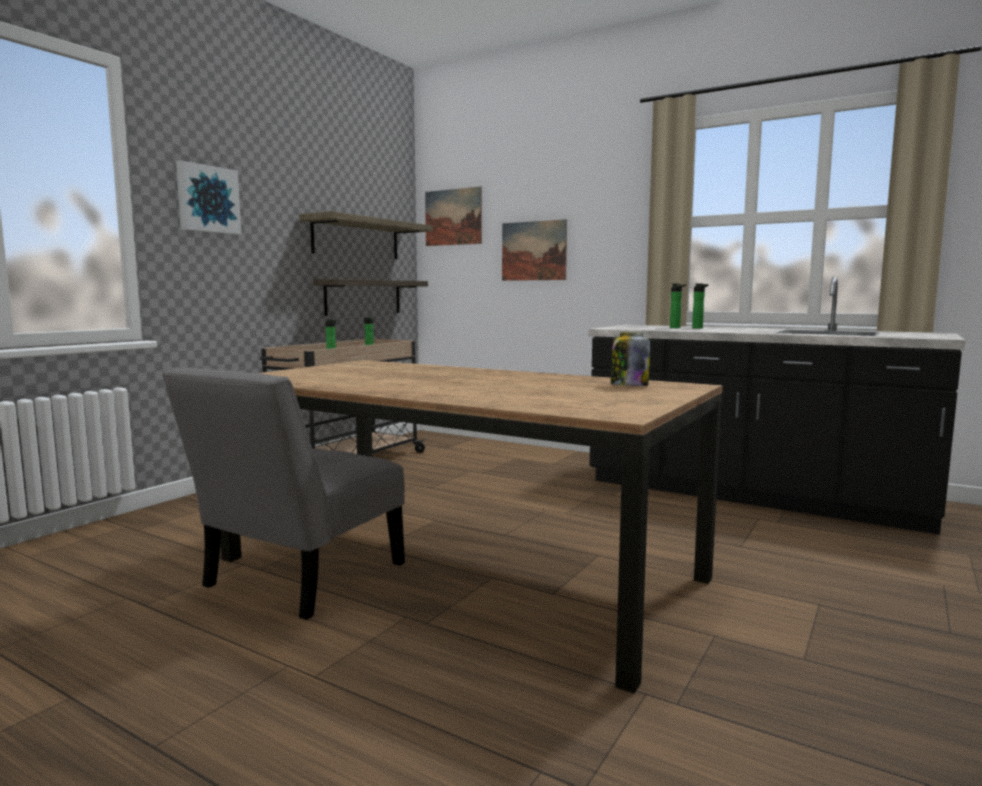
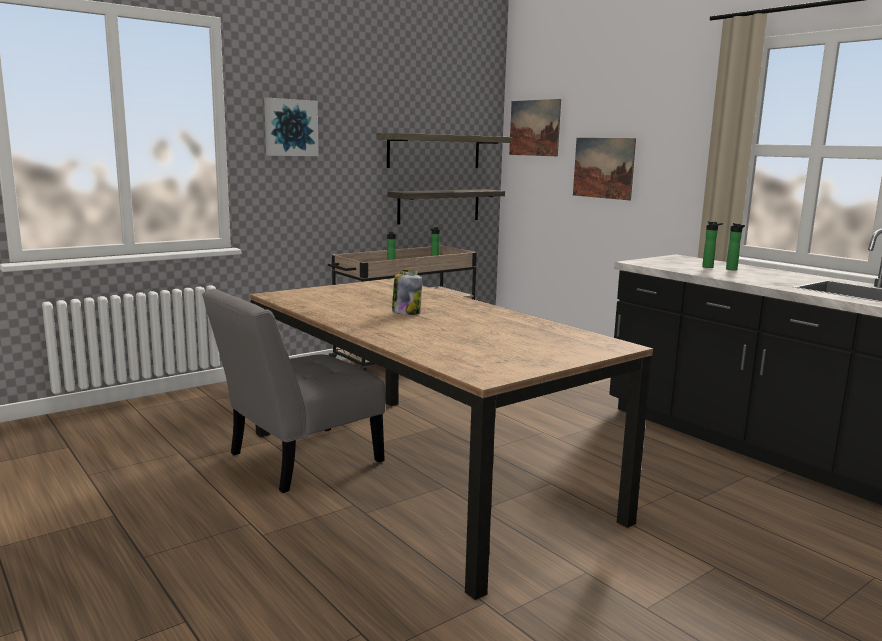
camera: 20 degrees right, 5 degrees up
jar [611,332,650,386] -> jar moved to [392,270,423,315]

